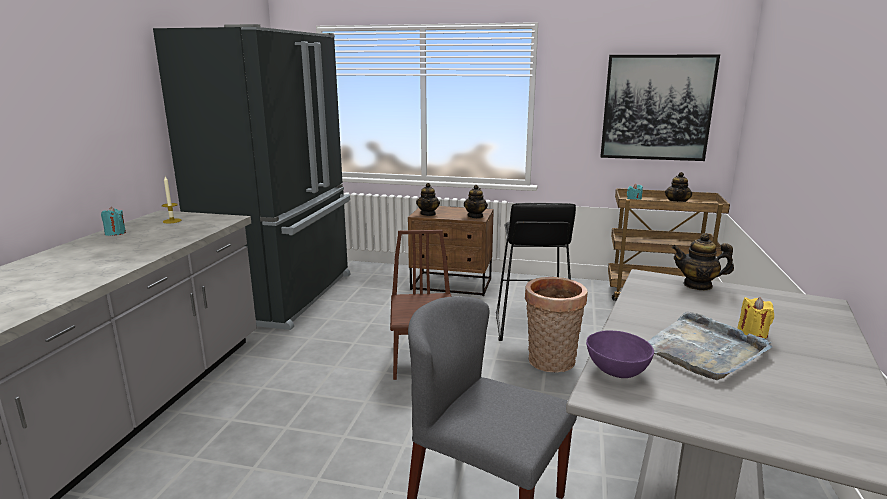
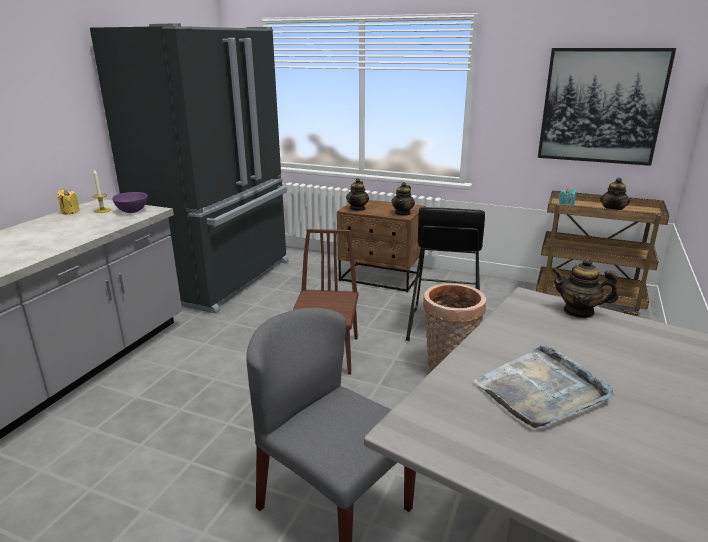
camera: 10 degrees right, 5 degrees up
turquoise candle [101,207,126,236] -> none
purple bowl [586,330,654,378] -> purple bowl moved to [112,192,148,213]
yellow candle [737,297,774,339] -> yellow candle moved to [57,189,80,215]

